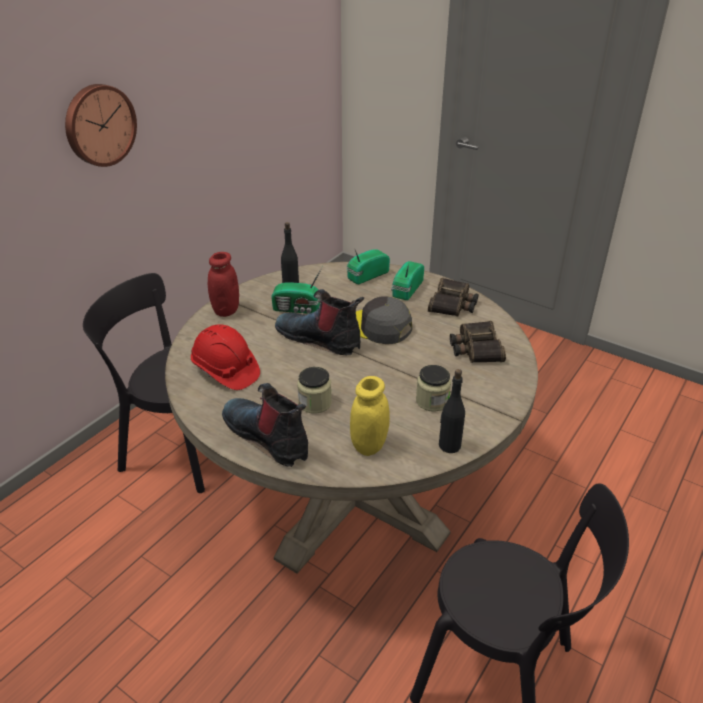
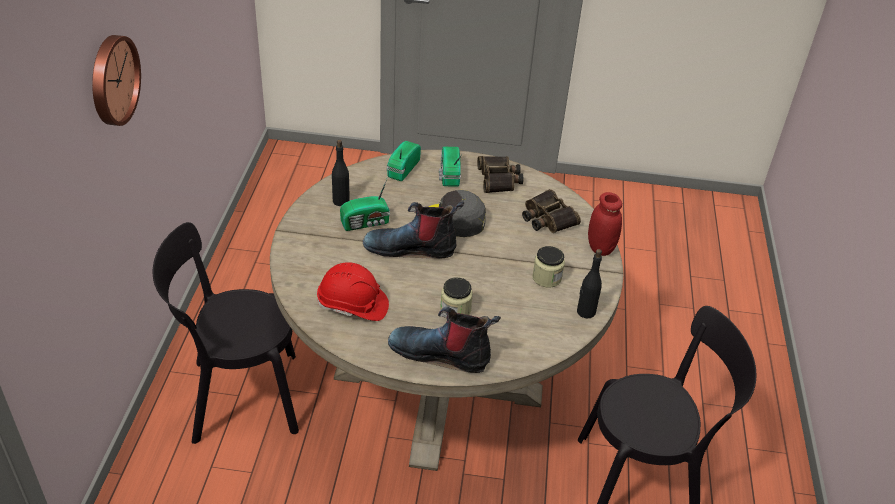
camera: 30 degrees left, 5 degrees up
red jar [208,252,239,317] -> red jar moved to [588,192,622,256]
yellow jar [350,376,390,456] -> none

